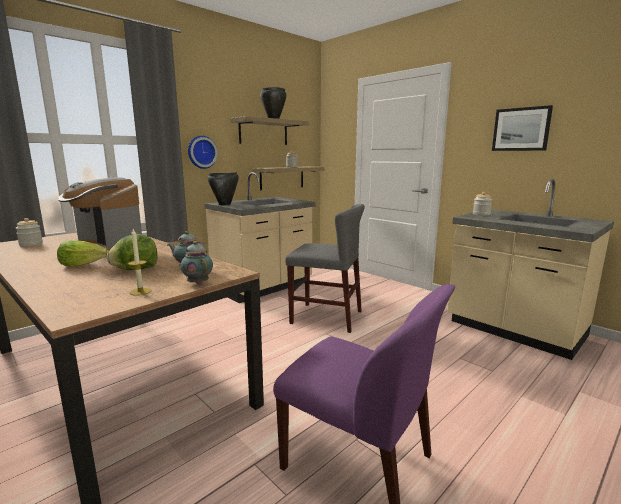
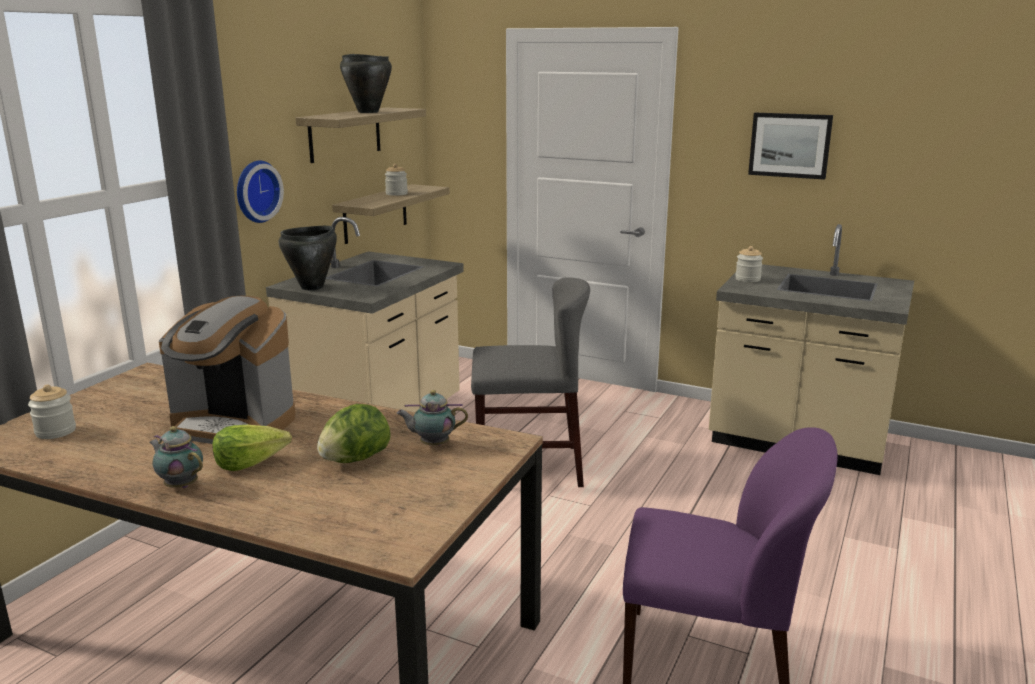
camera: 20 degrees left, 5 degrees up
candle [128,229,152,296] -> none
teapot [180,241,213,285] -> teapot moved to [149,426,203,488]

